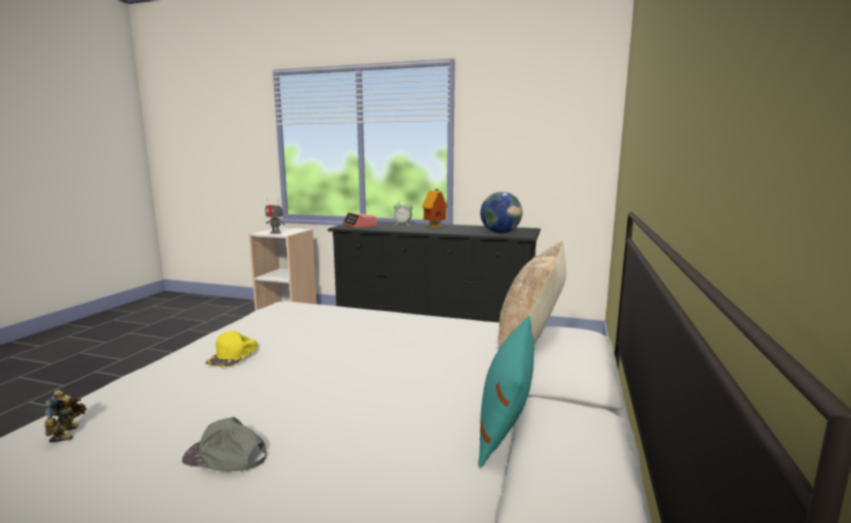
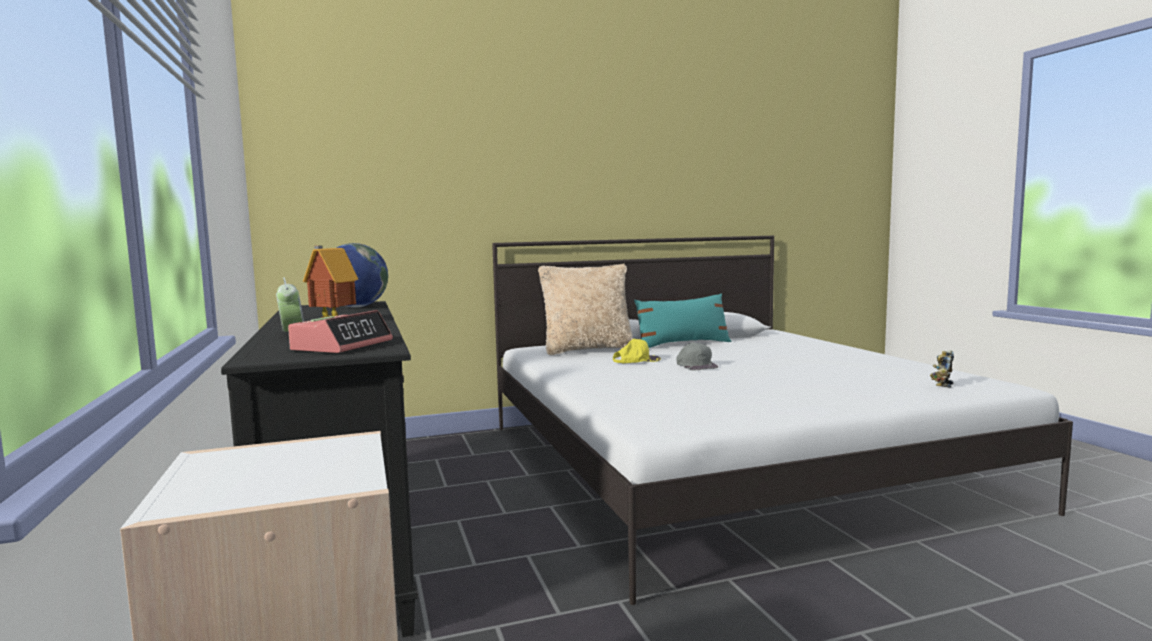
camera: 125 degrees left, 5 degrees down
grey cap [182,417,266,471] -> grey cap moved to [676,342,718,370]
yellow cap [205,330,258,367] -> yellow cap moved to [613,339,661,364]
toy robot [265,198,285,234] -> none

